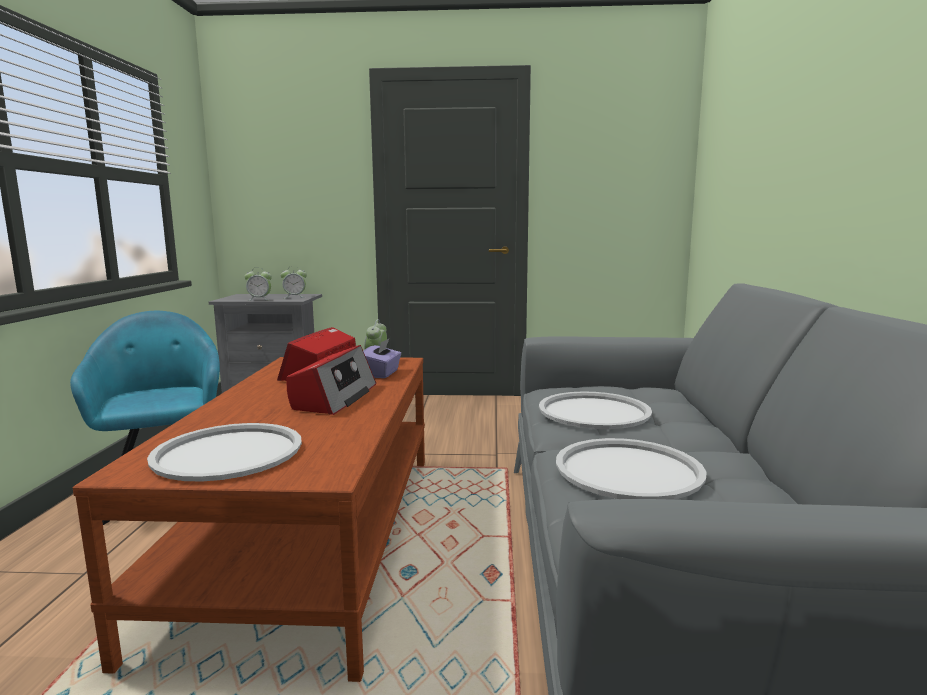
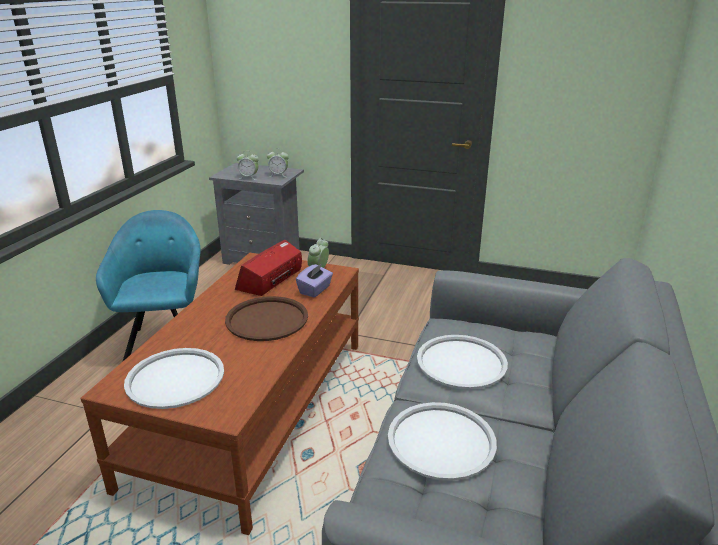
camera: 15 degrees right, 15 degrees up
radio [286,345,376,415] -> brown tray [225,296,308,341]

